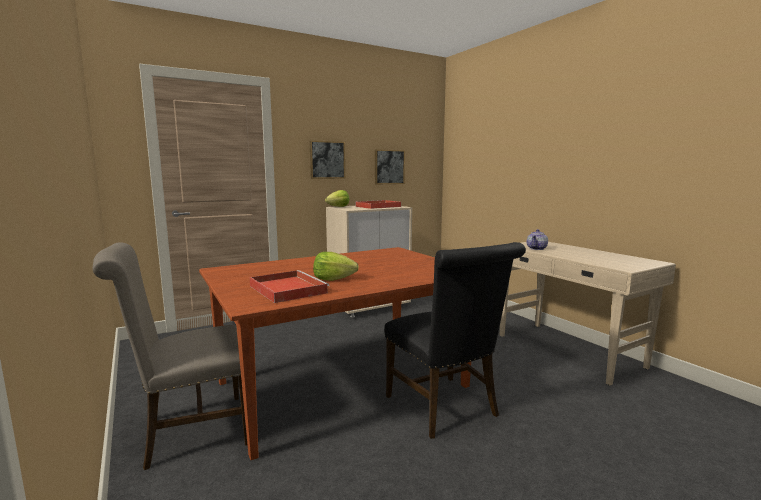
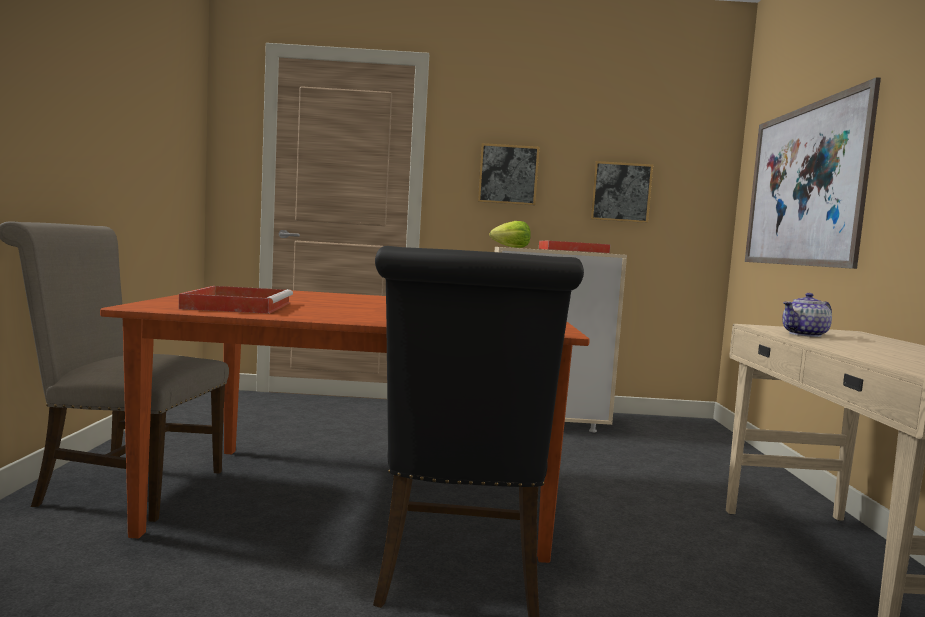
camera: 30 degrees right, 5 degrees down
lettuce [313,252,359,281] -> none
none -> picture [745,77,881,269]

